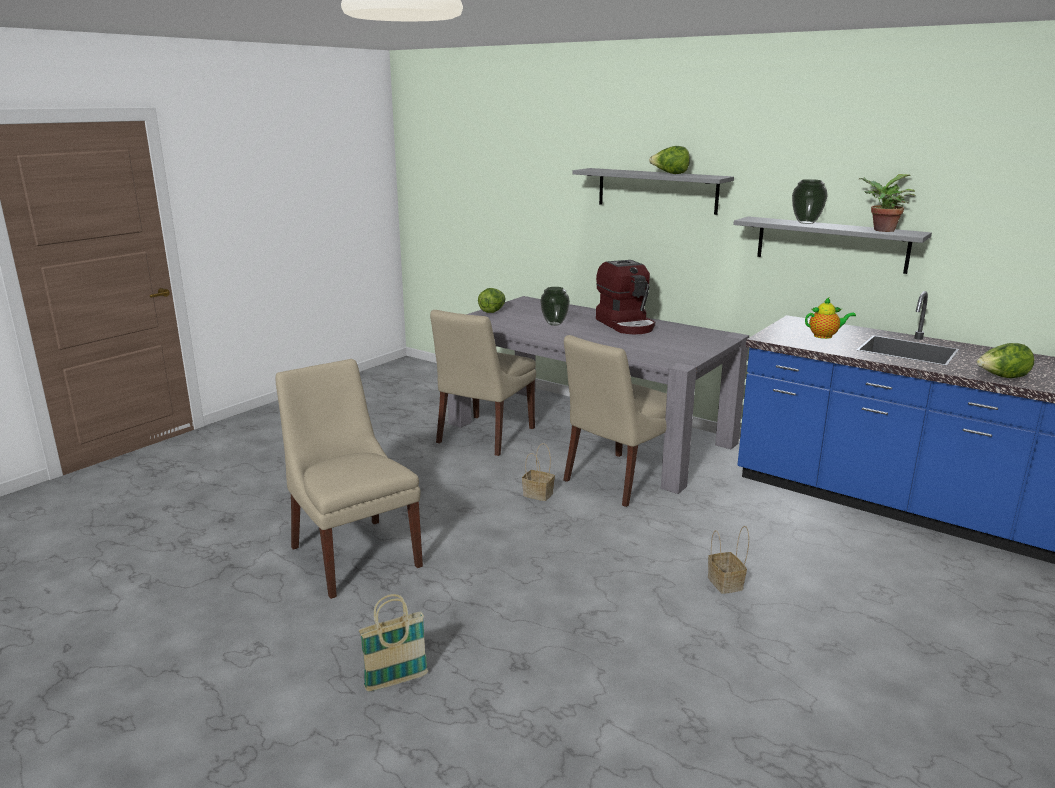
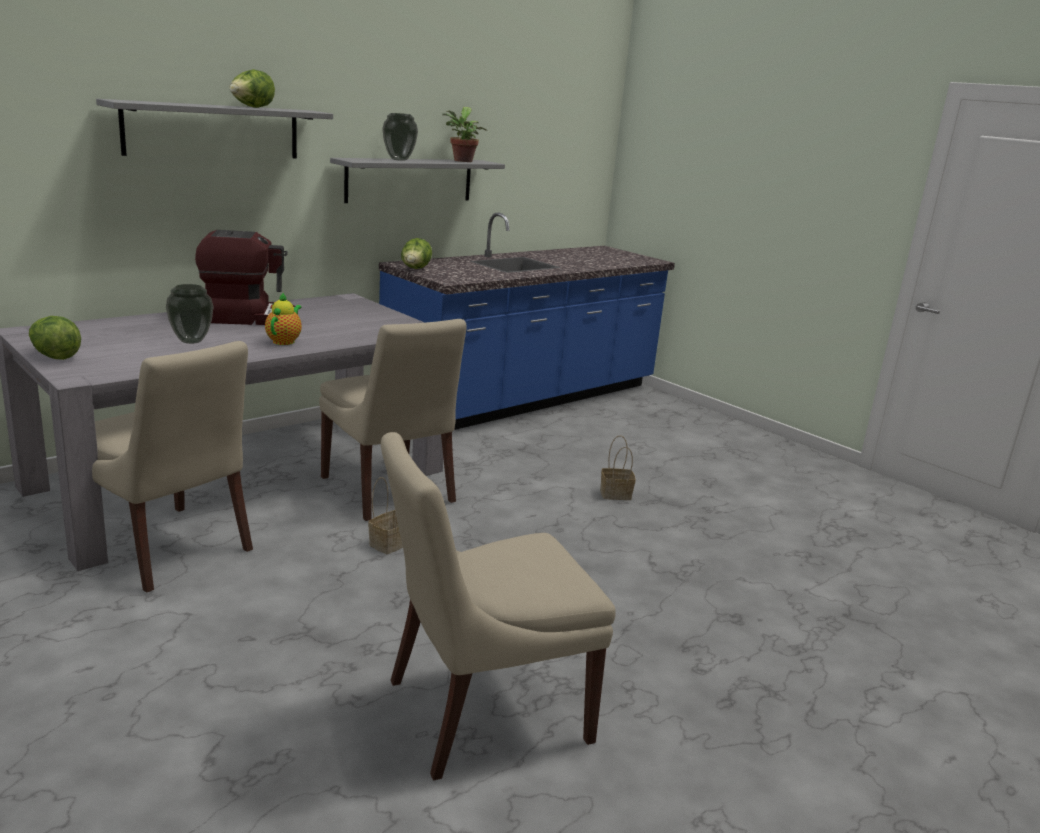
camera: 80 degrees left, 0 degrees up
basket [359,594,428,691] -> none
teapot [805,298,856,339] -> teapot moved to [265,292,302,345]
lettuce [977,343,1034,378] -> lettuce moved to [401,238,432,269]

